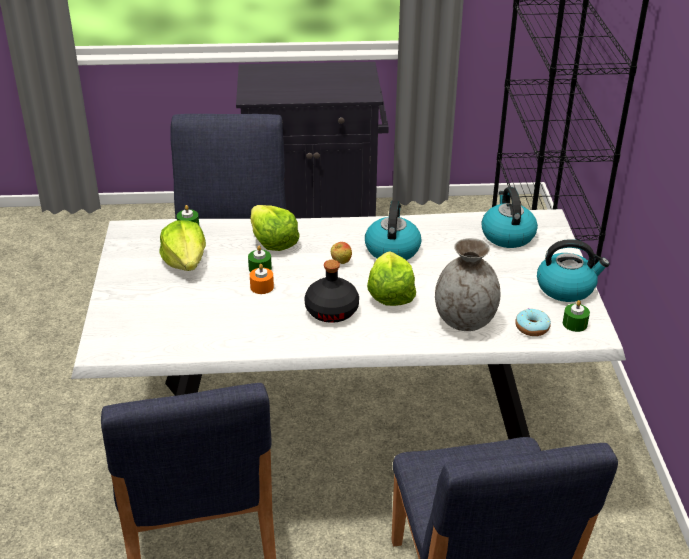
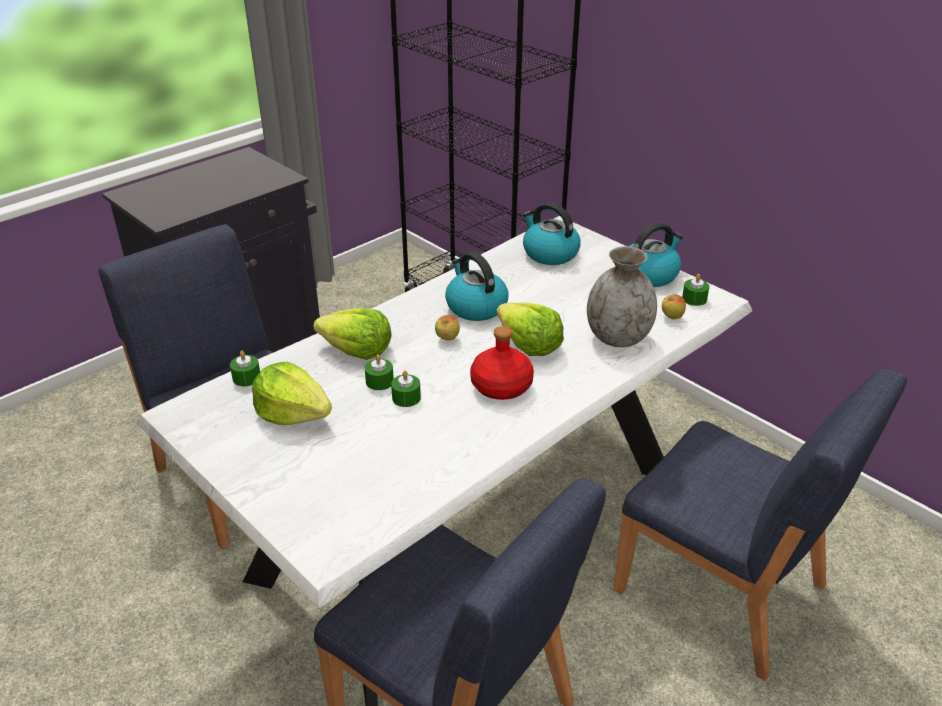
camera: 40 degrees left, 0 degrees up
orange candle [250,264,274,294] -> green candle [391,370,421,407]
black bottle [304,260,359,323] -> red bottle [470,326,534,400]
donut [515,308,551,336] -> apple [662,295,686,319]

